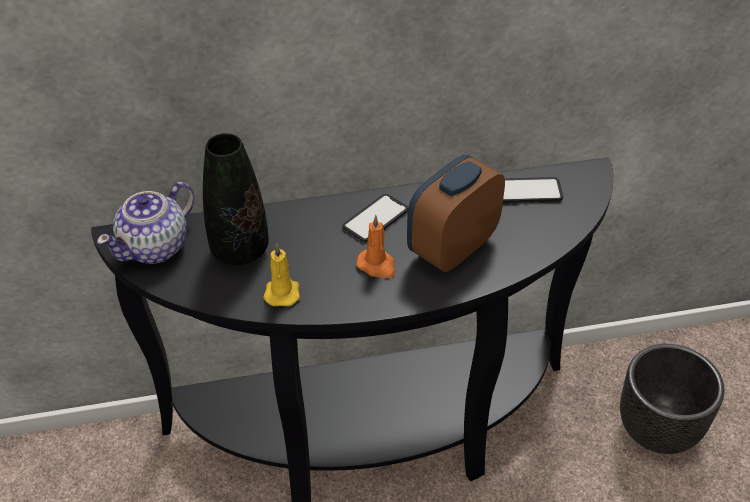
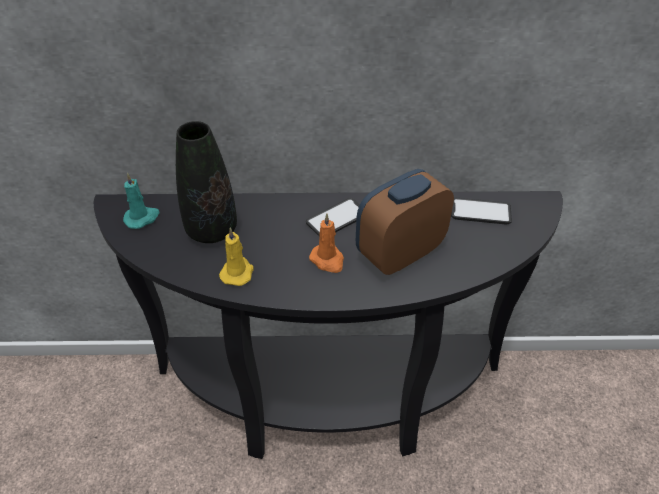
camera: 10 degrees right, 0 degrees up
teapot [97,182,195,264] -> turquoise candle [123,173,160,229]
black planter [620,344,725,454] -> none

